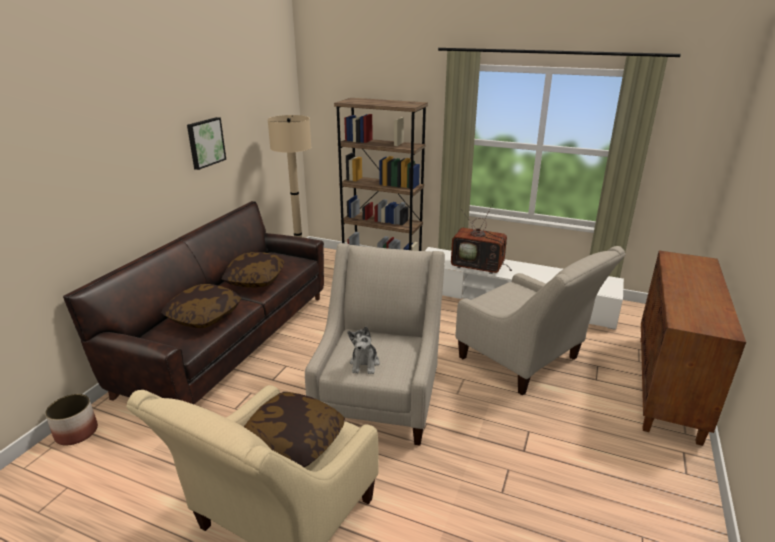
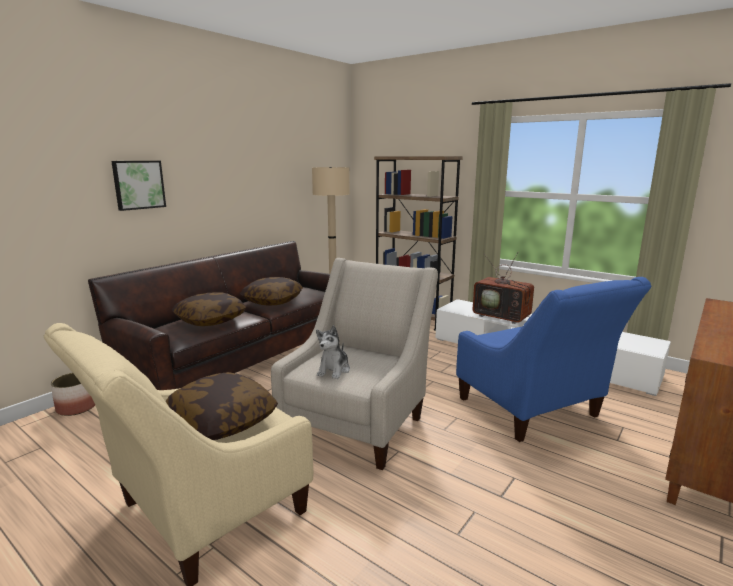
camera: 15 degrees right, 10 degrees down
picture [187,117,226,170] -> picture moved to [111,161,166,211]
beige armchair [456,246,626,396] -> blue armchair [456,277,651,442]

